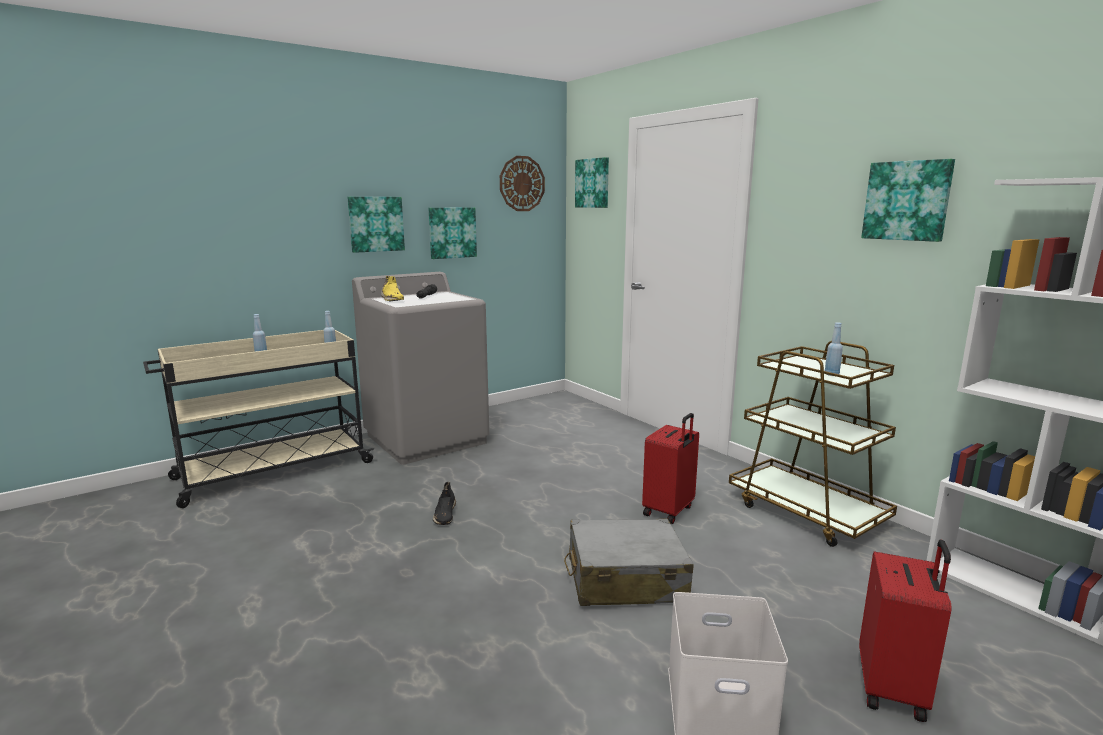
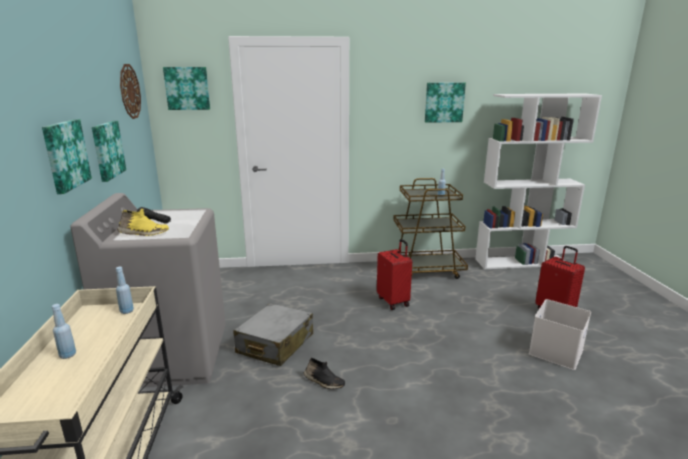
camera: 60 degrees left, 5 degrees up
grey suitcase [564,519,693,606] -> grey suitcase moved to [233,303,313,366]

